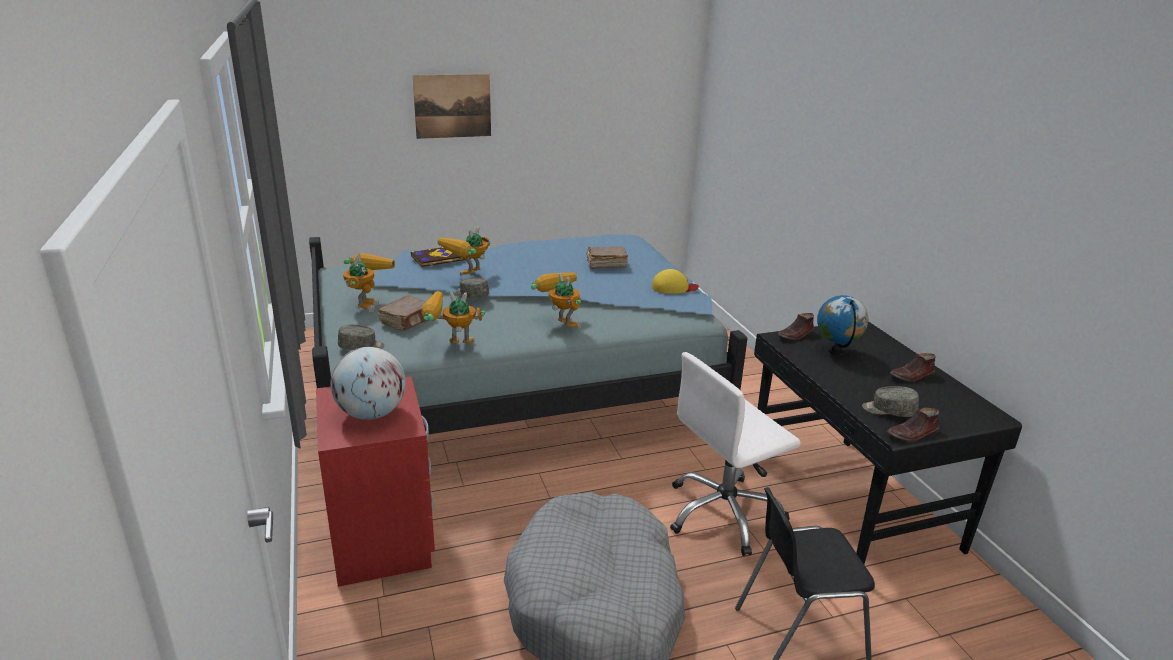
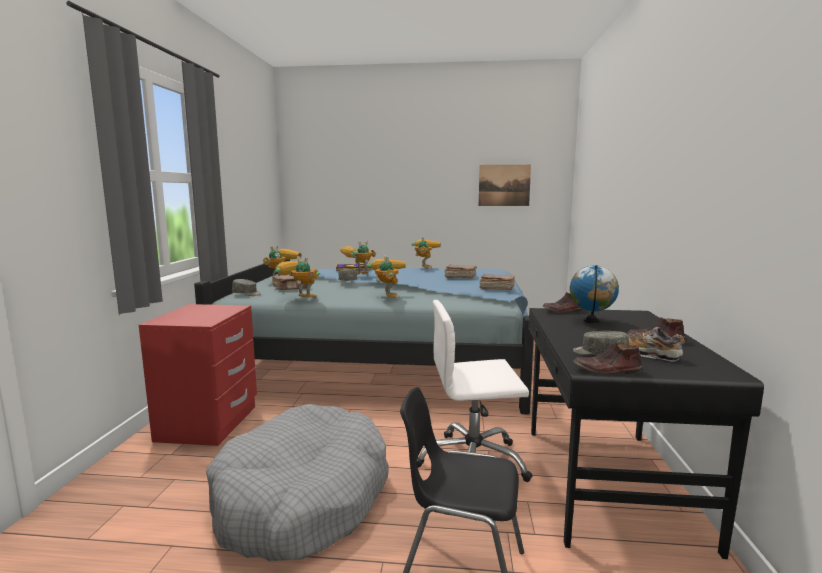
camera: 25 degrees right, 15 degrees down
globe [331,347,406,420] -> none
picture [412,74,491,139] -> picture moved to [479,165,531,206]
yellow cap [652,269,699,294] -> brown book [479,274,515,290]
none -> toy robot [411,236,441,270]
none -> shoe [627,327,685,362]

